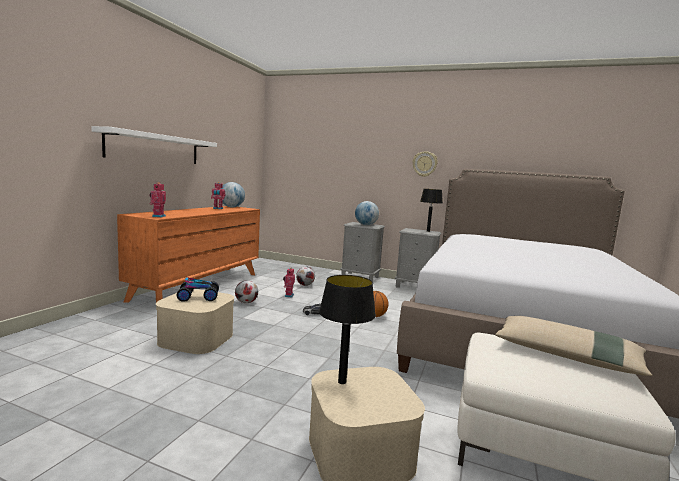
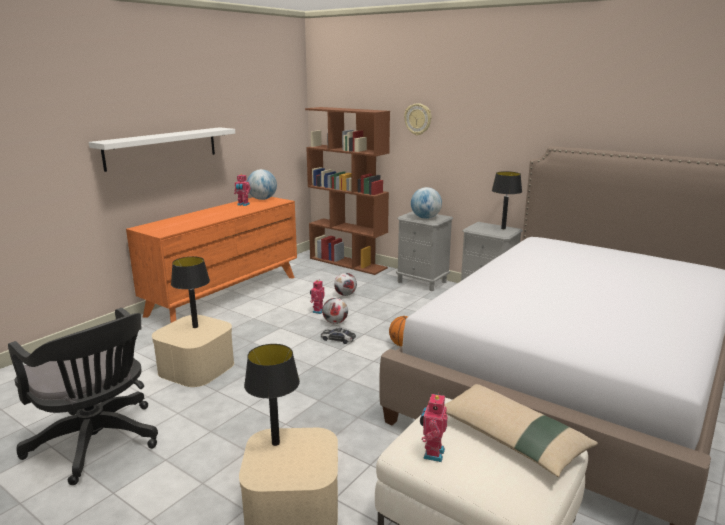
camera: 15 degrees right, 10 degrees up
toy robot [150,182,166,217] -> toy robot moved to [420,392,447,462]
toy car [177,277,219,302] -> black table lamp [171,256,210,328]
football [235,280,258,303] -> football moved to [322,298,348,324]
wall clock [412,151,438,177] -> wall clock moved to [404,103,432,136]
none -> black office chair [8,308,158,485]
none -> brown bookcase [305,107,390,275]

